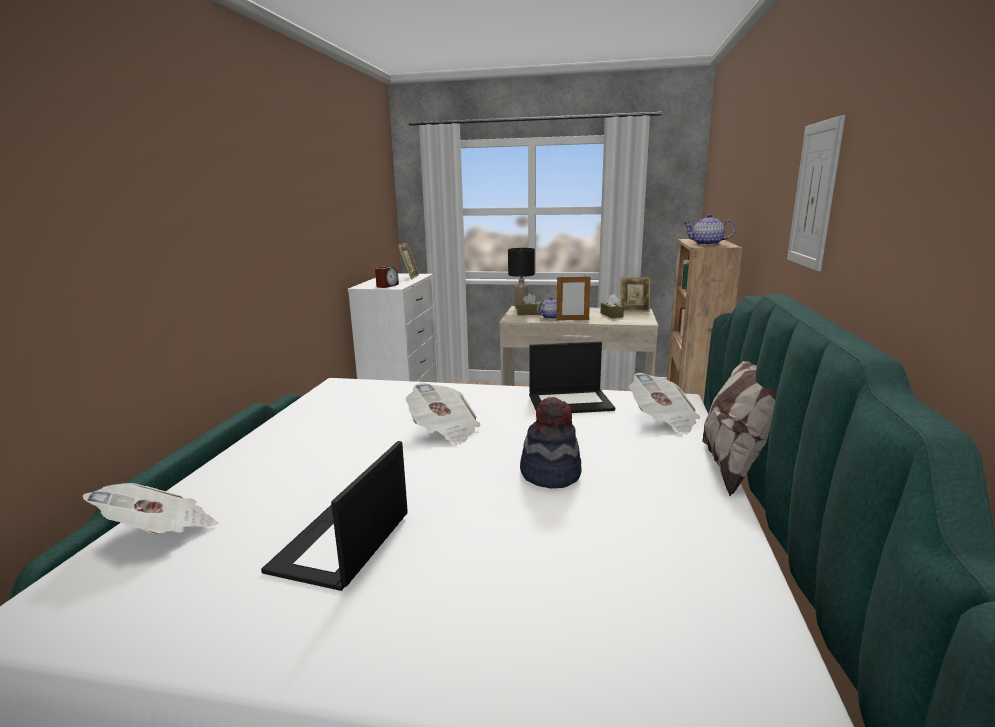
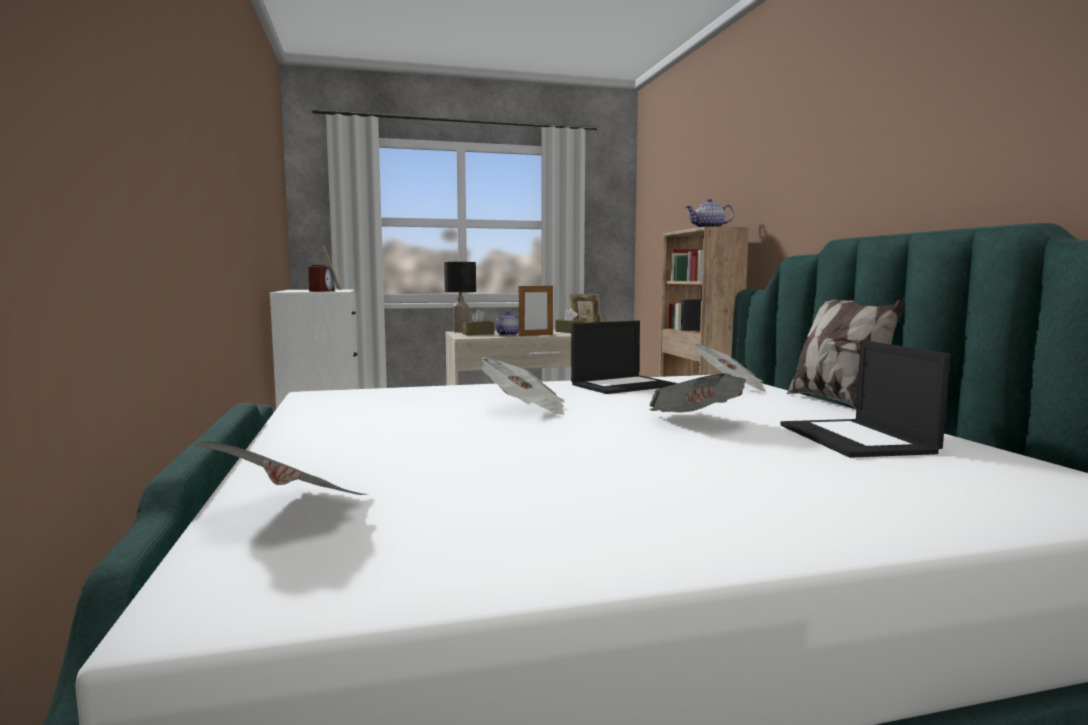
camera: 25 degrees left, 10 degrees down
laptop [261,441,408,591] -> laptop moved to [781,340,950,458]
hat [520,397,582,489] -> newspaper [649,373,747,412]
picture [787,115,845,271] -> none

